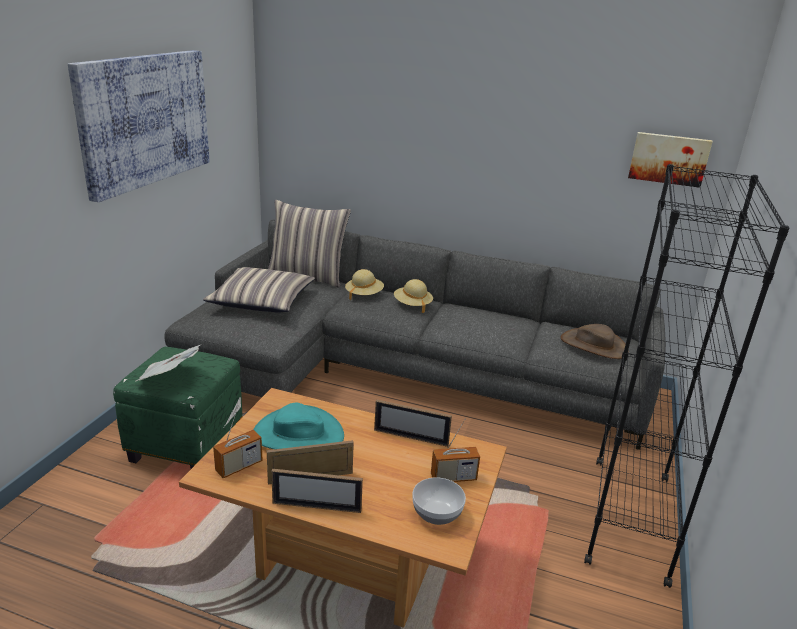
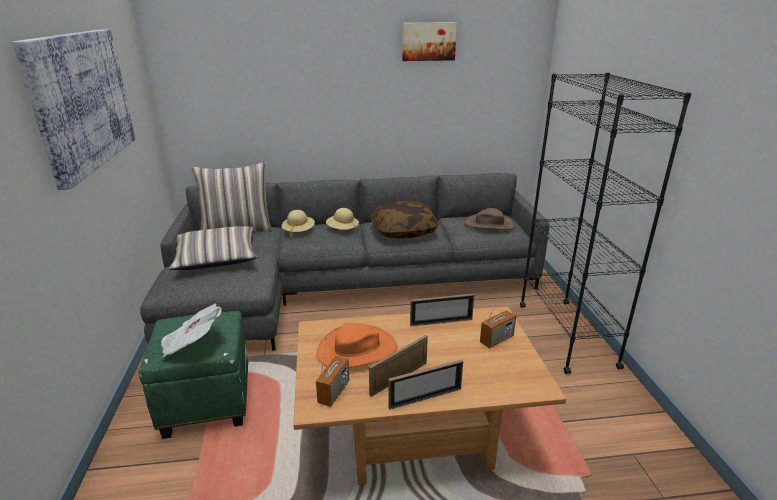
camera: 25 degrees left, 0 degrees up
turquoise hat [253,403,344,449] -> orange hat [316,323,397,368]
bowl [412,477,466,525] -> none
picture [628,132,713,188] -> picture moved to [402,23,457,61]
none -> pillow [370,201,439,239]

